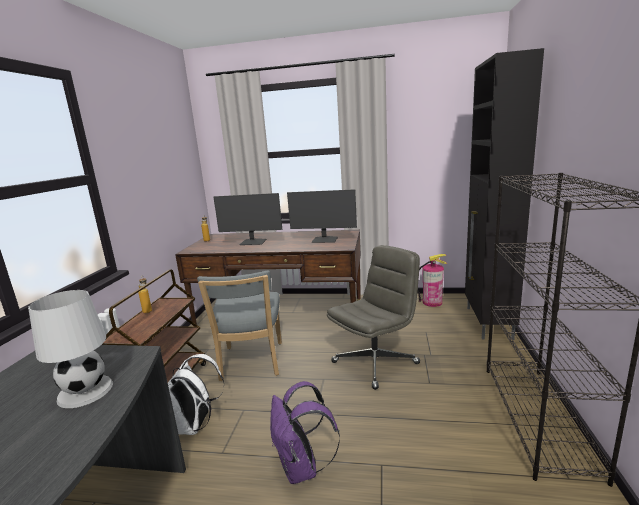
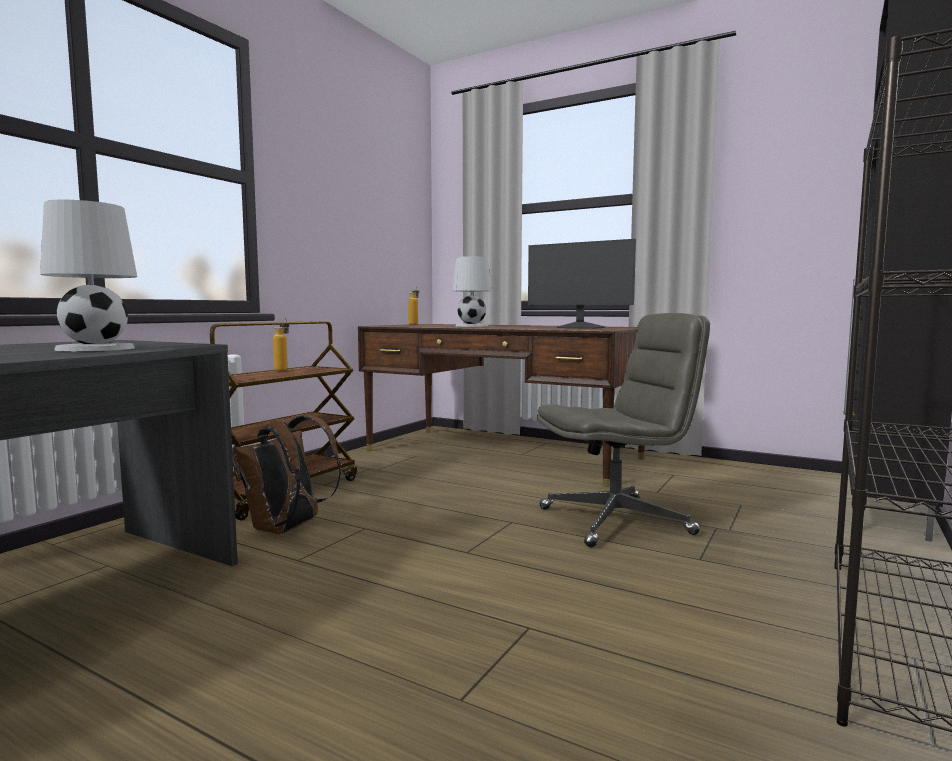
camera: 20 degrees right, 10 degrees down
white backpack [168,354,225,435] -> brown backpack [232,415,341,534]
grey chair [197,271,282,381] -> none
monitor [214,193,282,245] -> white table lamp [452,256,491,327]
purple backpack [270,381,340,484] -> none
fire extinguisher [418,254,447,307] -> none

